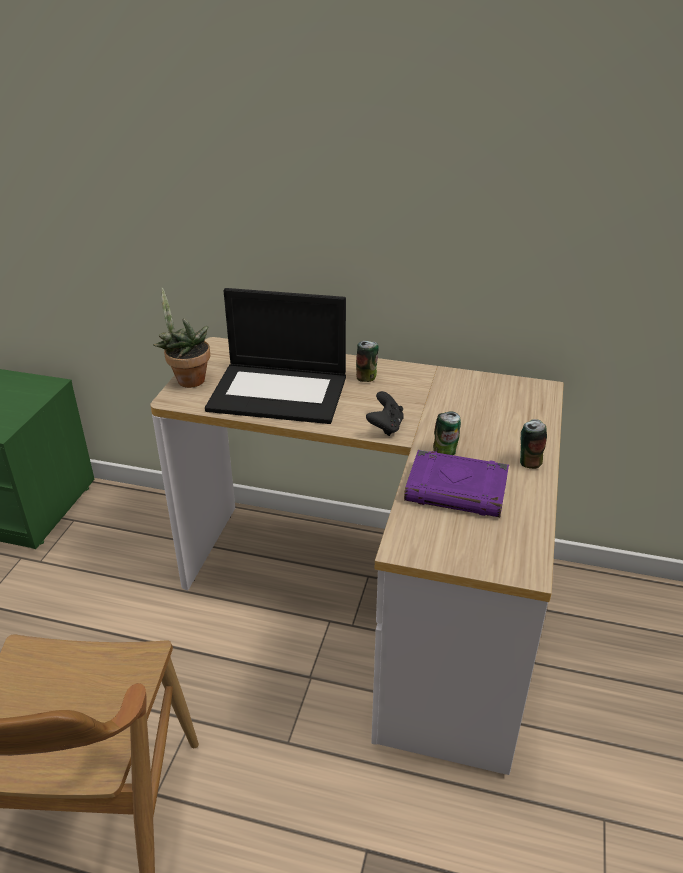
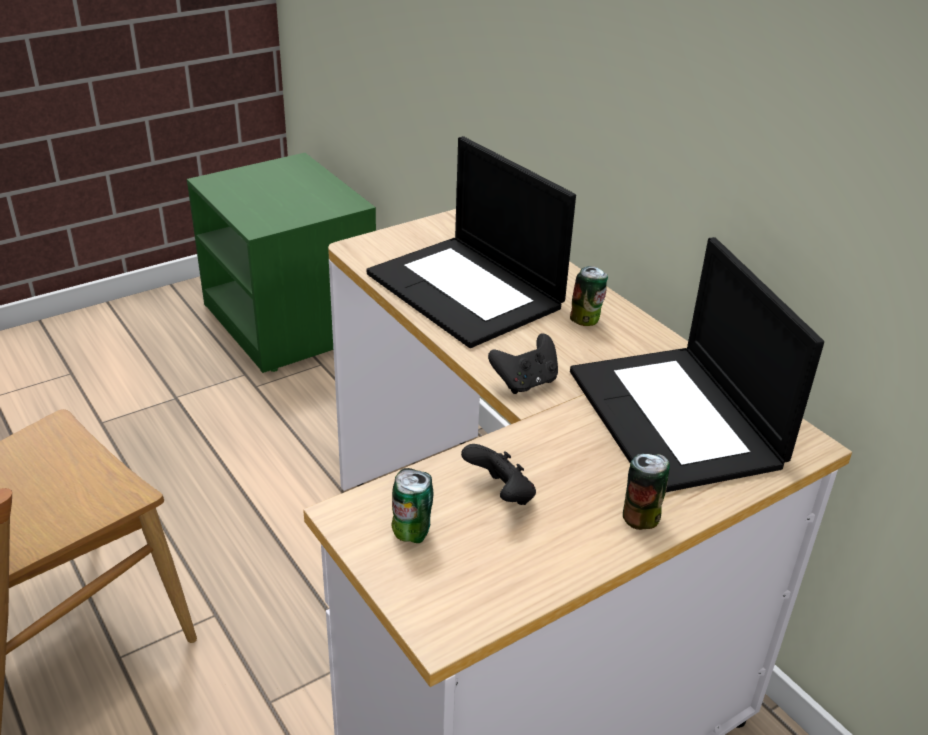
camera: 40 degrees right, 0 degrees up
potted plant [153,288,210,388] -> none
purple book [404,450,509,517] -> black game controller [461,444,536,505]
can [433,411,461,455] -> can moved to [391,468,433,543]
none -> laptop [570,237,824,492]

